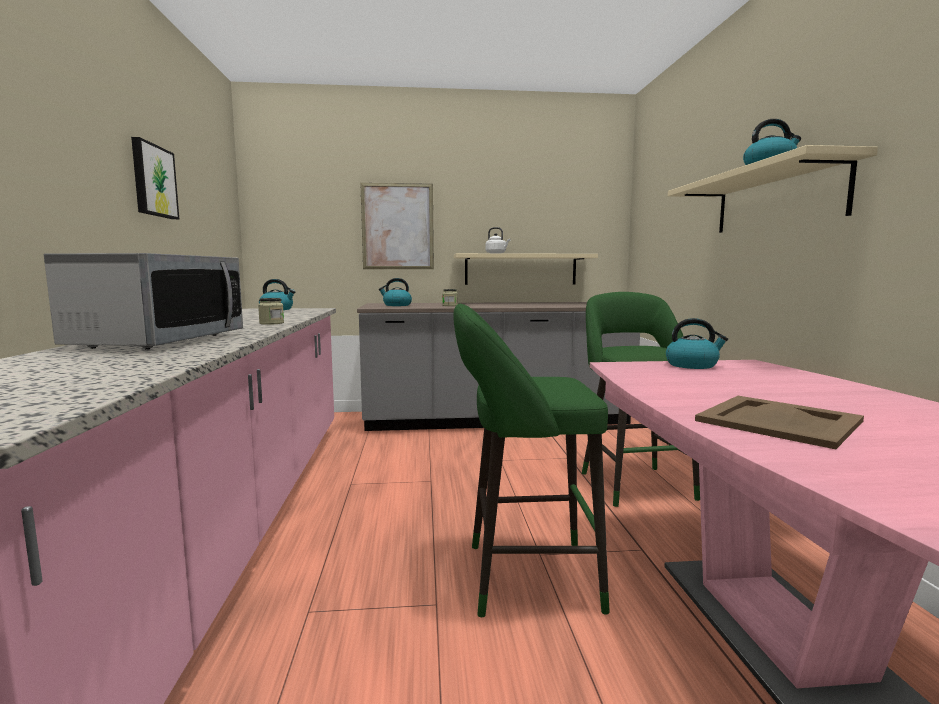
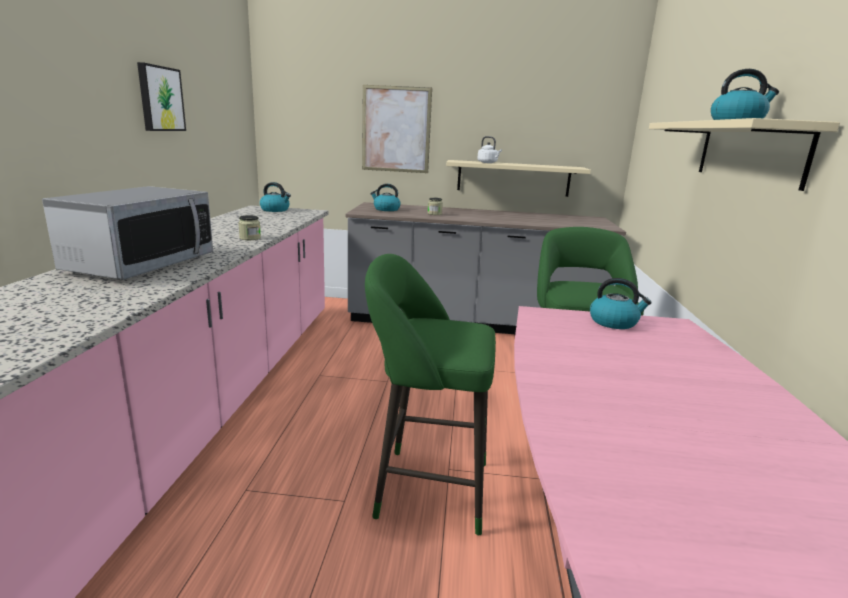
camera: 10 degrees right, 10 degrees up
beige tray [695,396,864,449] -> none

